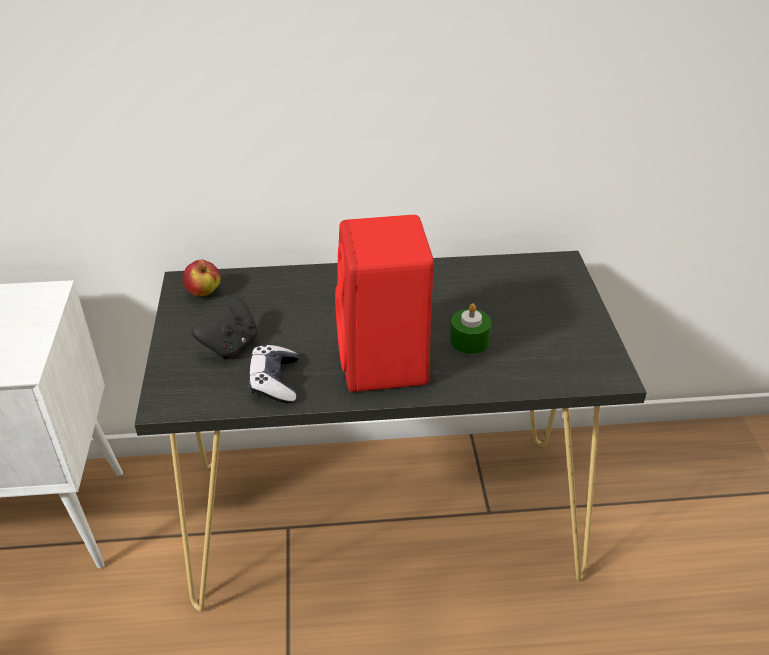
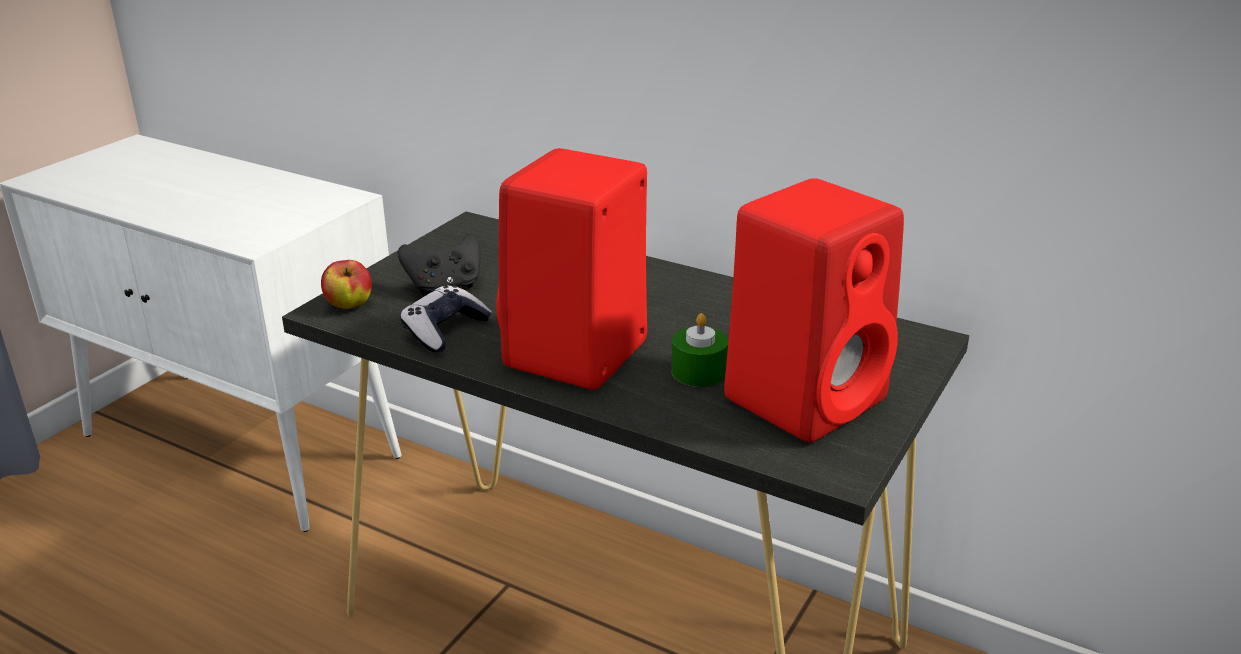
camera: 35 degrees right, 10 degrees down
apple [183,260,221,296] -> apple moved to [321,260,372,309]
none -> red speaker [724,178,904,443]

